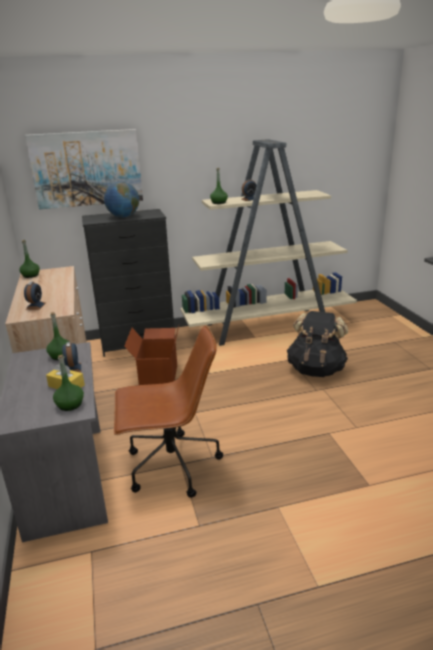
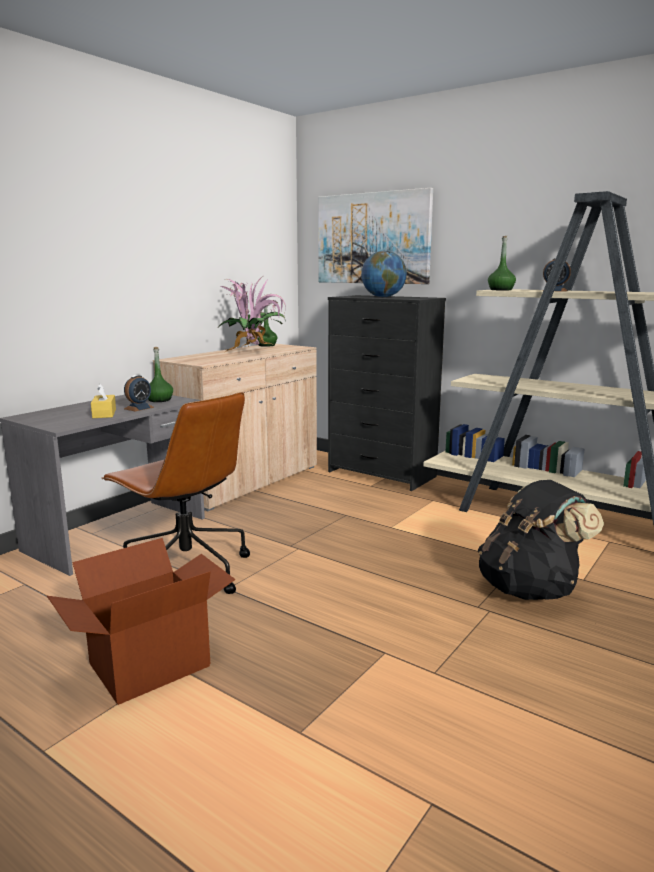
camera: 50 degrees right, 10 degrees down
alarm clock [24,282,45,310] -> none
green bottle [53,355,84,411] -> none
cardboard box [124,326,179,385] -> cardboard box moved to [47,538,235,705]
none -> potted plant [218,276,286,354]

